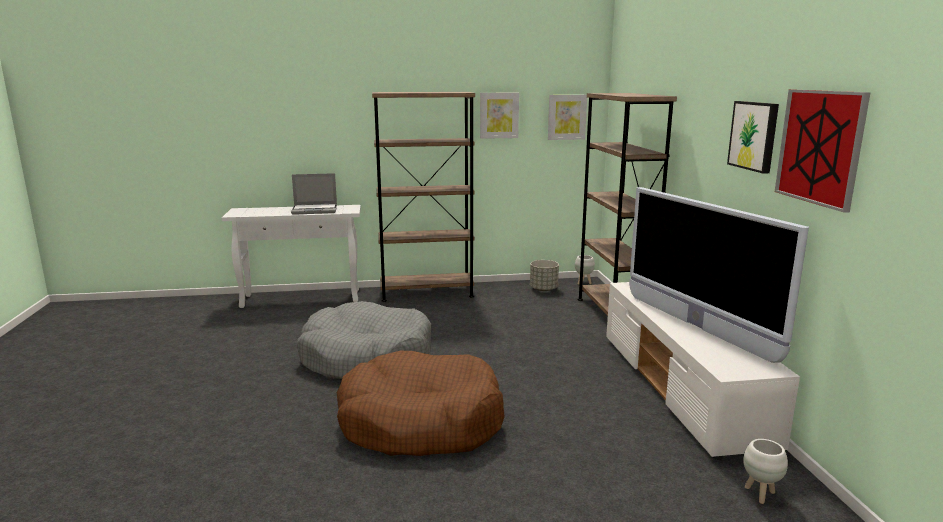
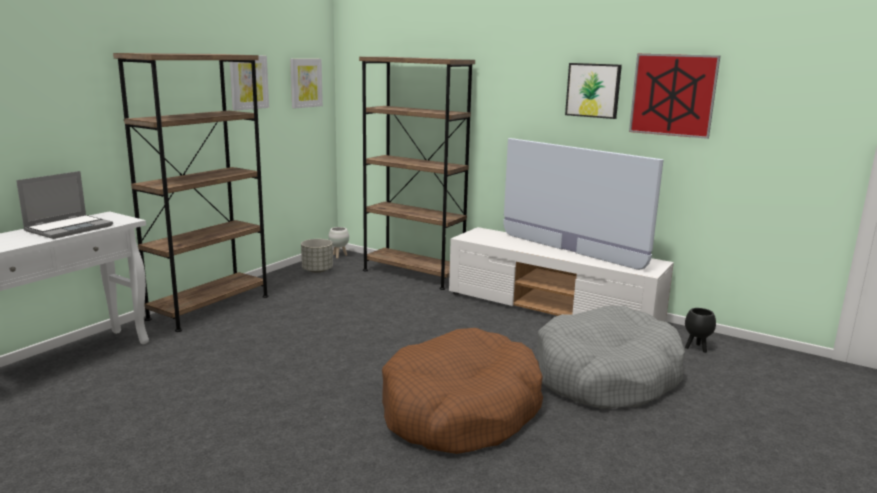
camera: 50 degrees left, 0 degrees up
grey dog bed [297,301,431,379] -> grey dog bed moved to [536,306,685,409]
television [629,187,809,363] -> television turned 150 degrees counterclockwise [503,138,663,270]
white planter [743,439,788,504] -> black planter [685,308,716,353]

